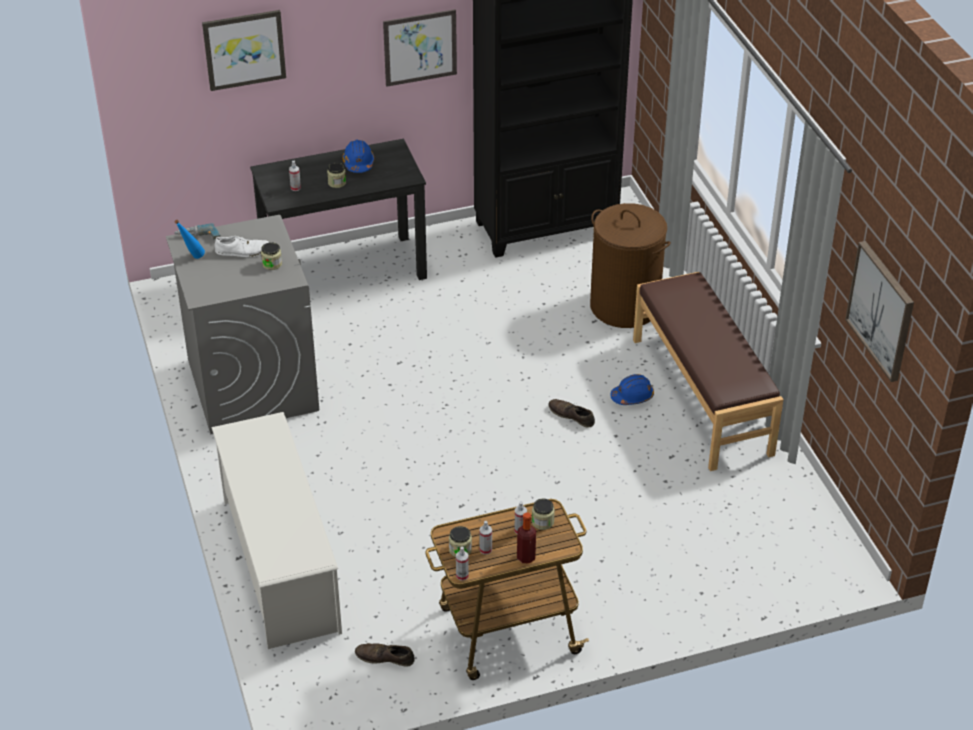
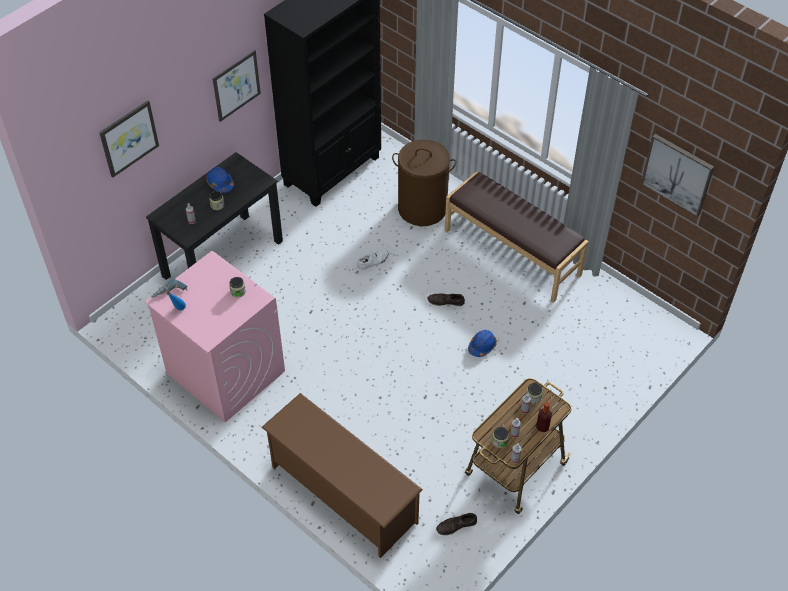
camera: 30 degrees left, 10 degrees up
grey washing machine [166,215,319,435] -> pink washing machine [145,251,285,422]
white shoe rack [212,412,342,649] -> brown shoe rack [261,393,423,558]
white shoe [214,236,269,257] -> white shoe moved to [357,249,389,270]
blue hard hat [610,374,654,405] -> blue hard hat moved to [468,330,497,357]

